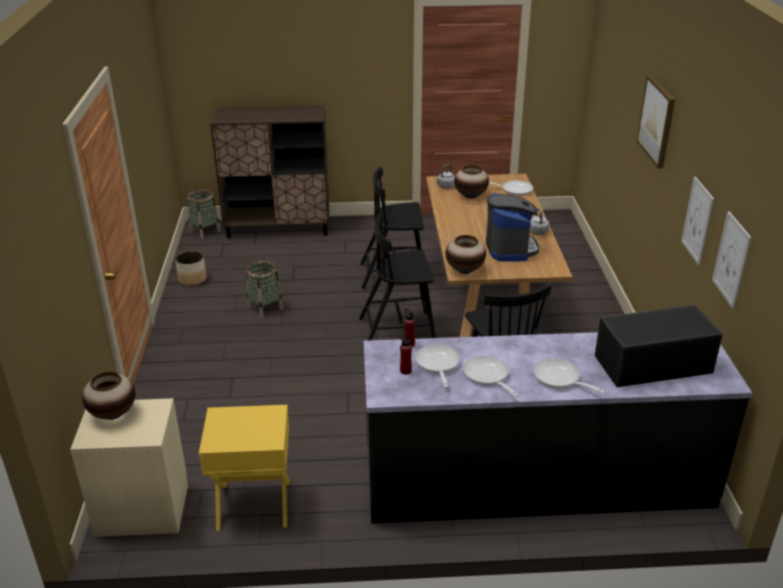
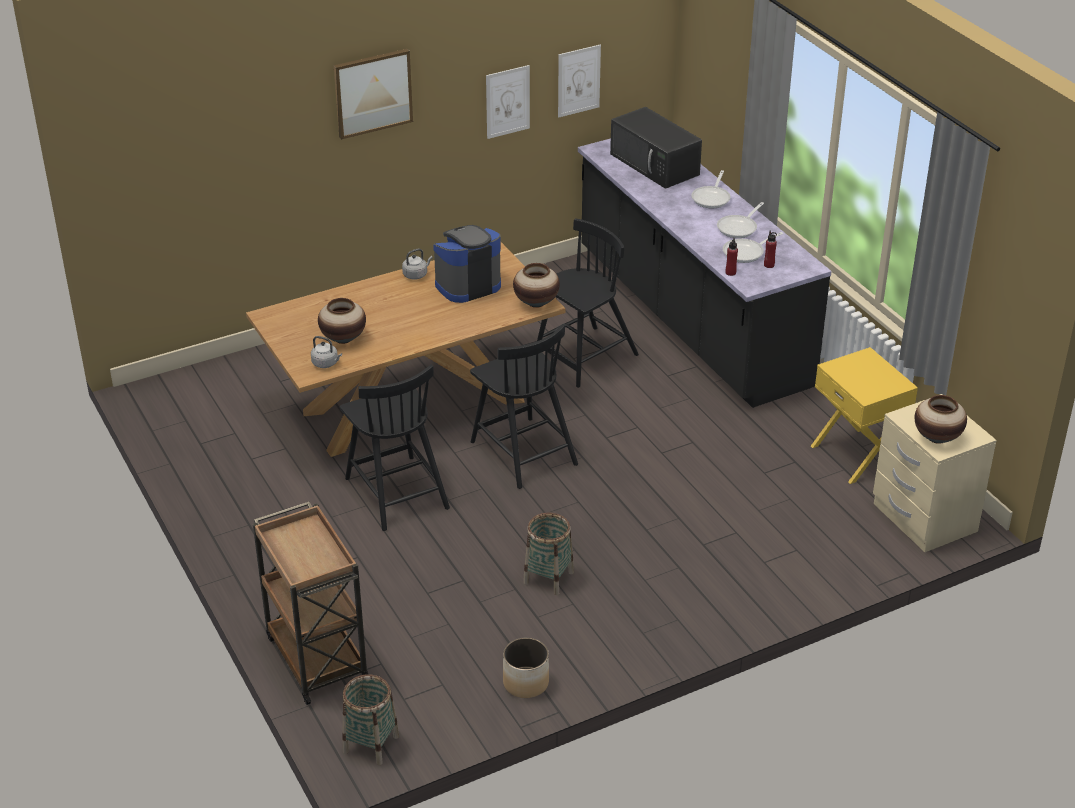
camera: 115 degrees left, 5 degrees up
brown cabinet [210,106,329,238] -> brown cart [253,502,369,705]
frying pan [489,180,533,196] -> none

